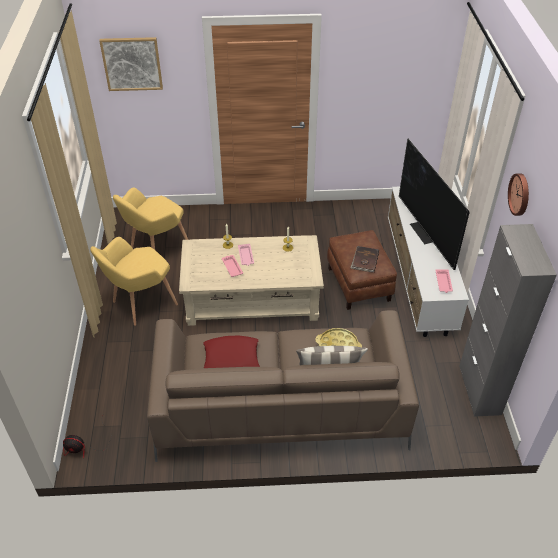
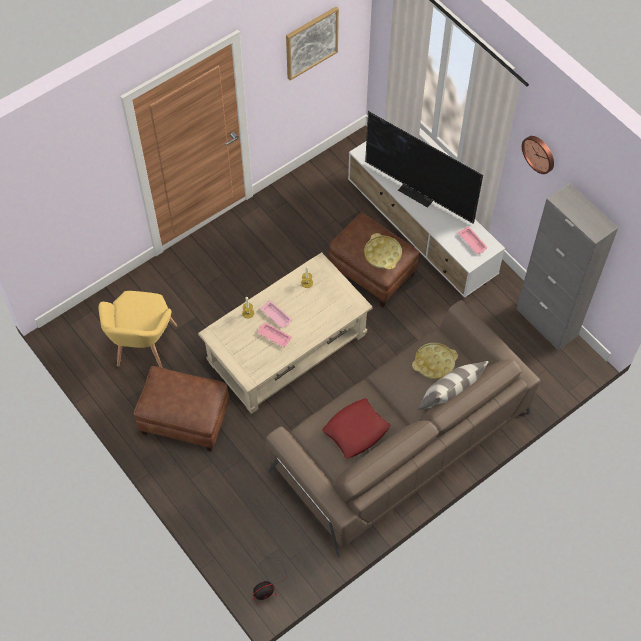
camera: 35 degrees left, 15 degrees up
yellow armchair [90,237,178,326] -> brown ottoman [133,366,230,451]
picture [99,37,163,91] -> picture moved to [286,7,339,81]
brown book [350,246,379,273] -> yellow tray [364,233,402,270]

